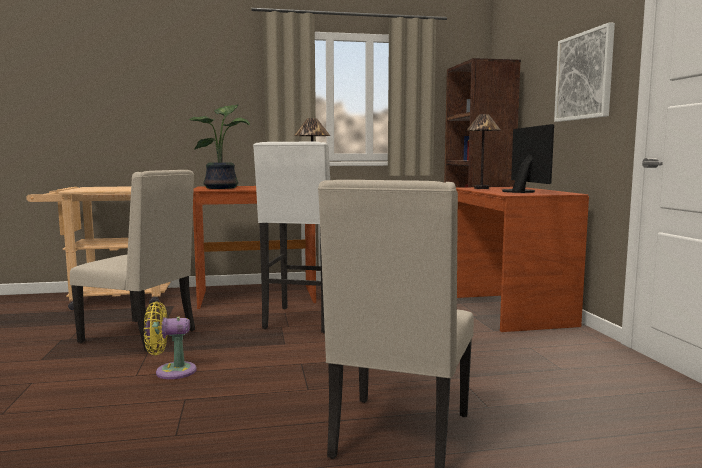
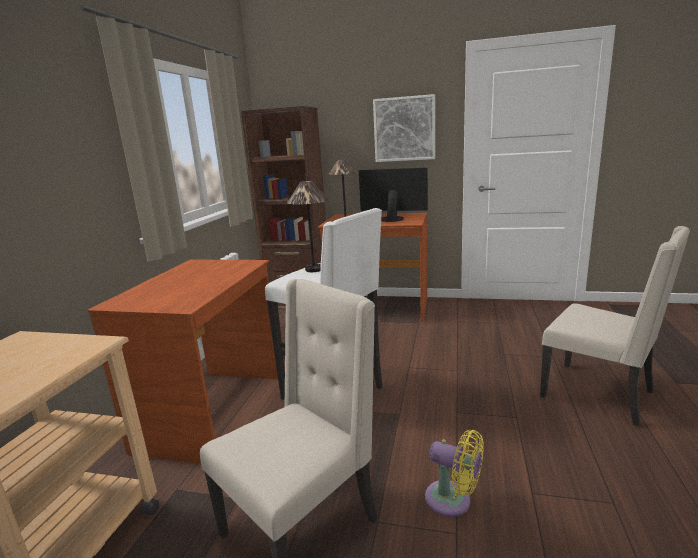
camera: 65 degrees left, 10 degrees up
yellow fan [144,302,197,379] -> yellow fan turned 75 degrees counterclockwise [425,430,484,517]
potted plant [189,104,250,189] -> none

